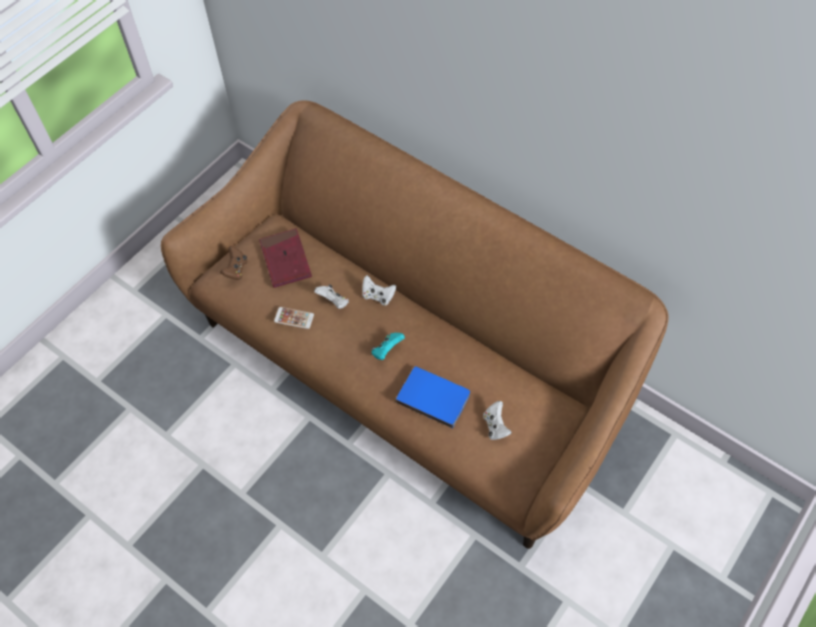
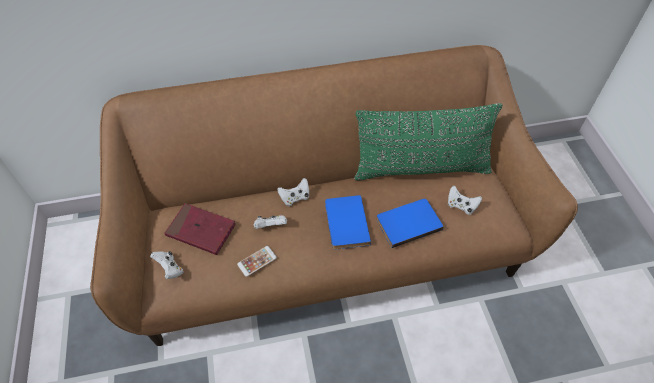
camera: 50 degrees left, 5 degrees down
brown game controller [220,246,247,280] -> white game controller [150,251,184,279]
turquoise game controller [371,333,405,360] -> blue book [325,195,371,250]
none -> green pillow [354,103,503,181]

